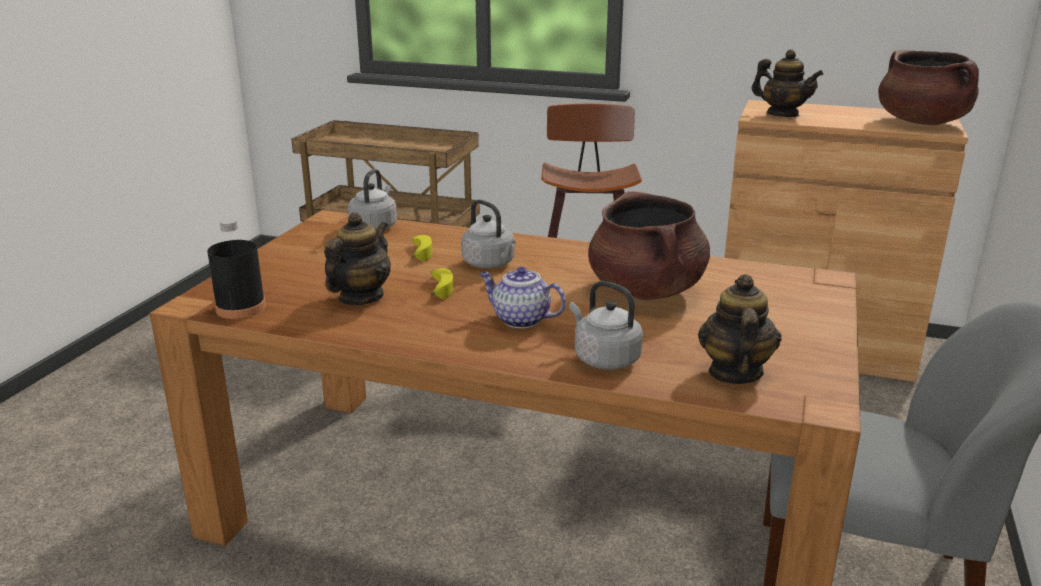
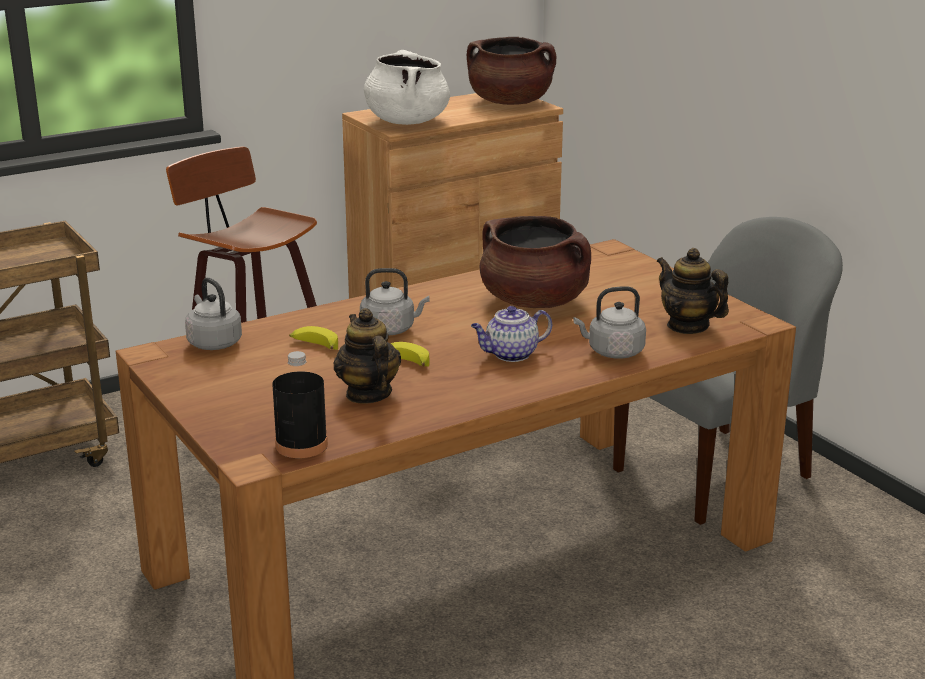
camera: 50 degrees left, 0 degrees up
teapot [752,49,823,117] -> white cooking pot [364,50,450,125]

